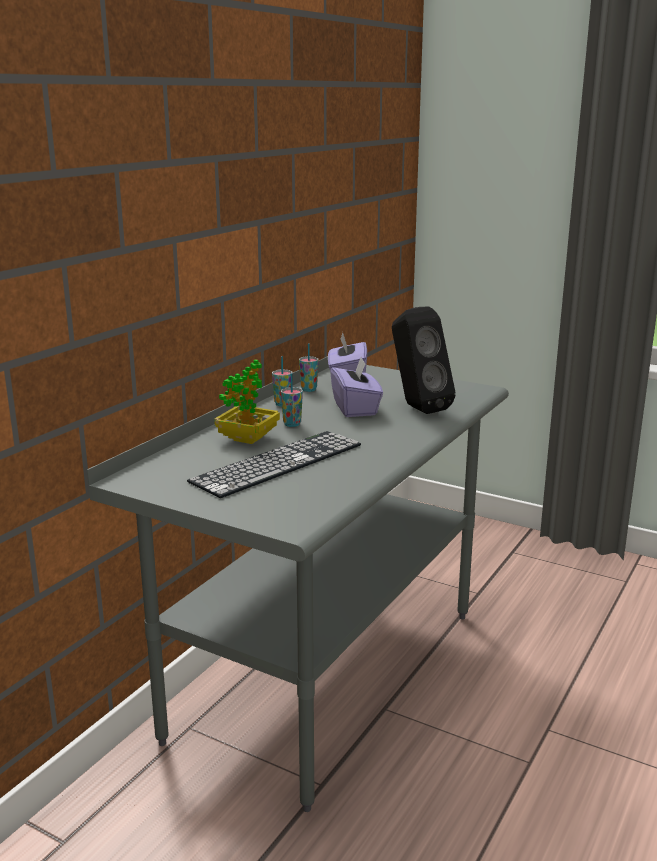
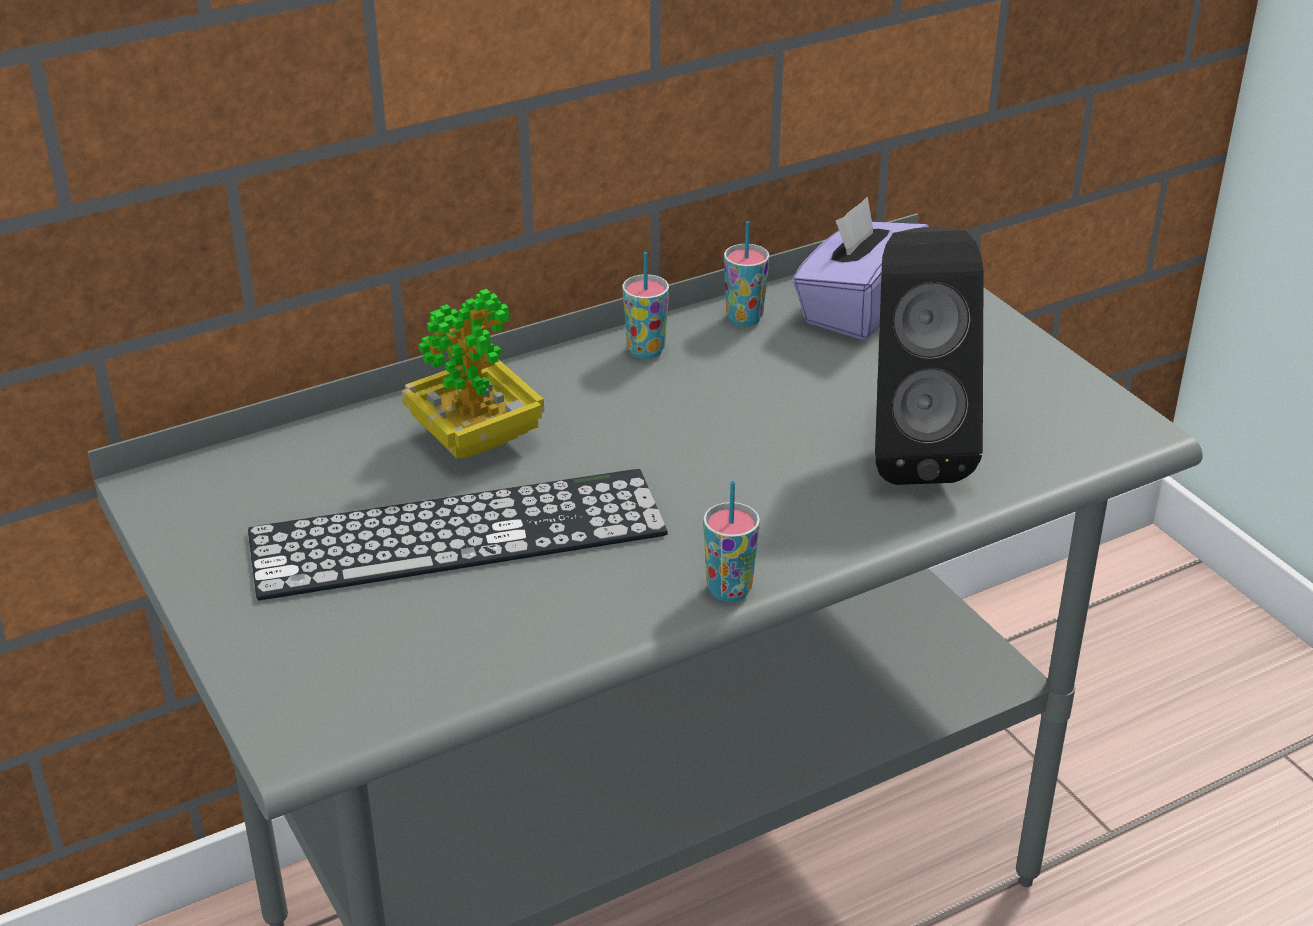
camera: 30 degrees right, 15 degrees up
cup [281,373,303,427] -> cup moved to [703,481,760,602]
purple tissue box [330,358,383,417] -> none

